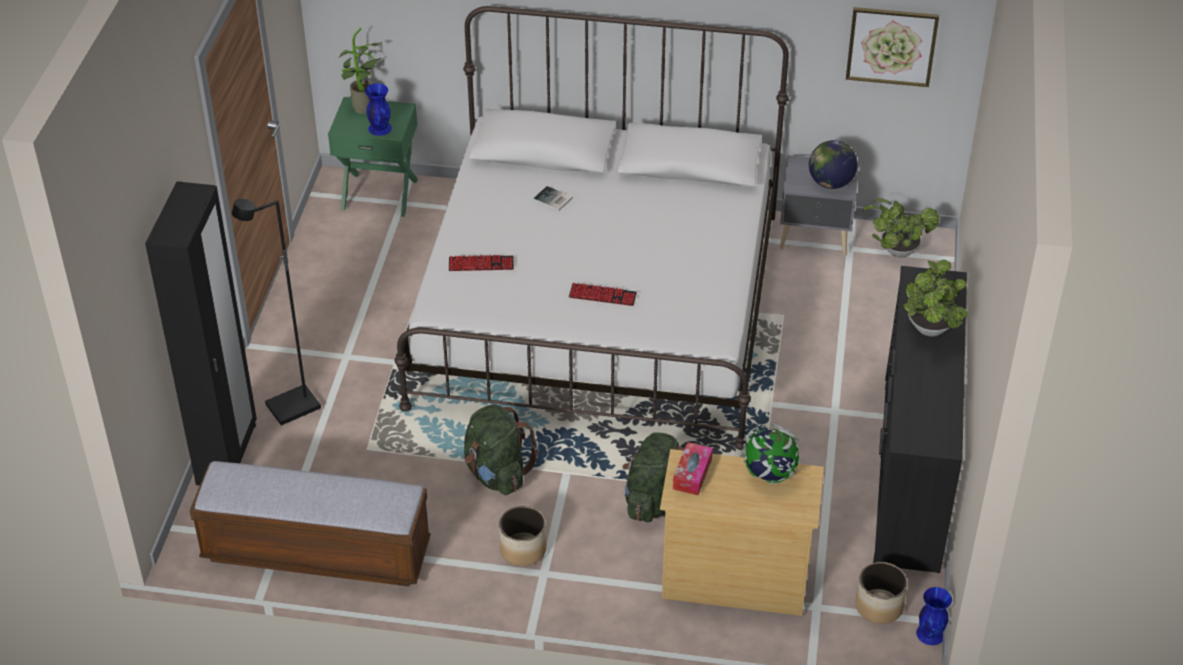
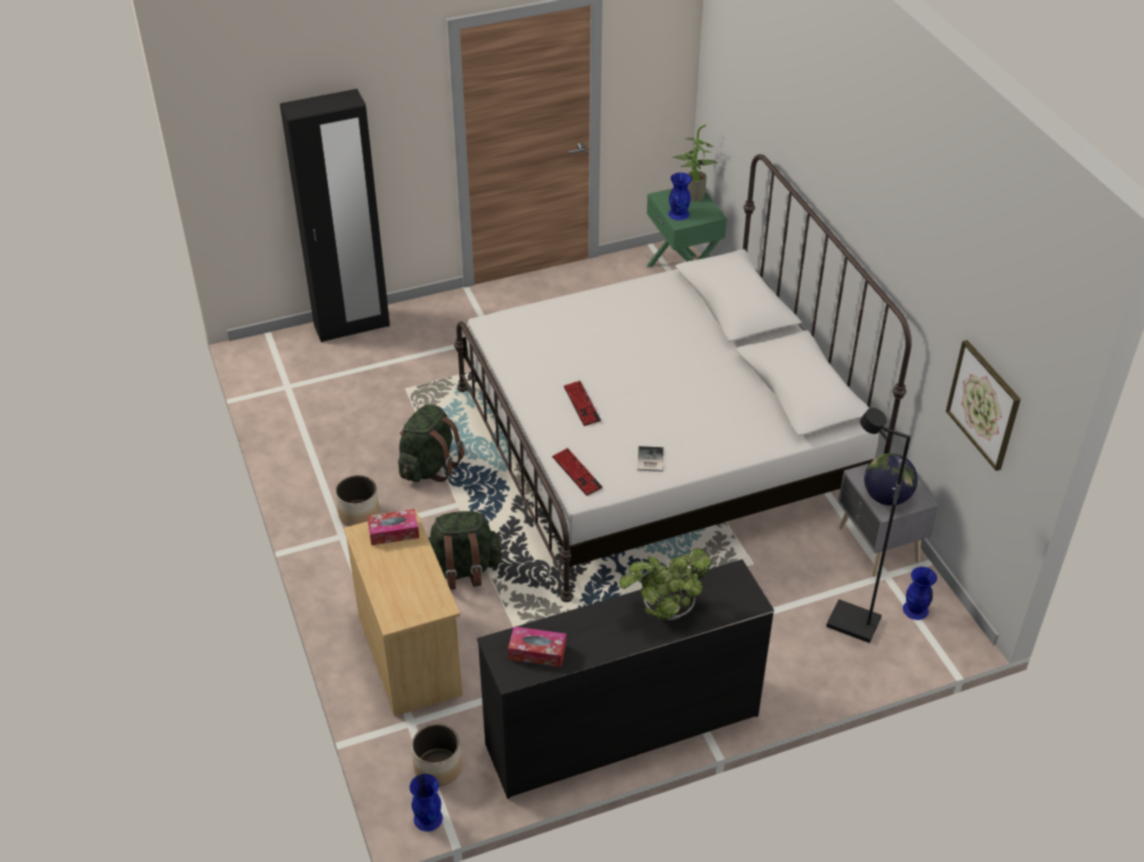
camera: 60 degrees right, 0 degrees up
bench [190,461,431,586] -> none
black floor lamp [232,199,321,426] -> black floor lamp moved to [826,408,911,643]
keyboard [449,255,514,271] -> keyboard moved to [552,448,603,496]
book [533,186,573,211] -> book moved to [637,446,664,472]
globe [741,423,800,484] -> none
potted plant [863,198,939,258] -> blue vase [903,567,937,620]
none -> tissue box [508,626,566,667]

